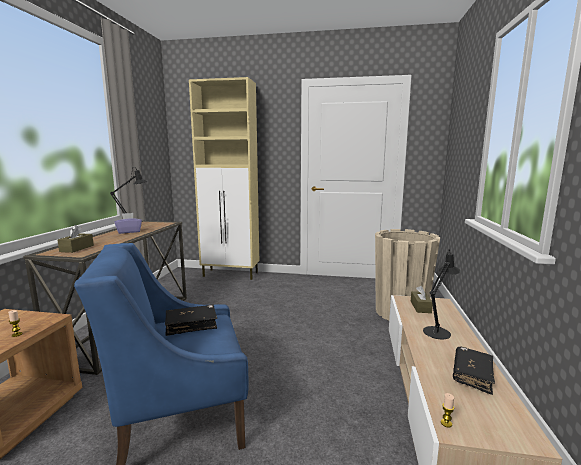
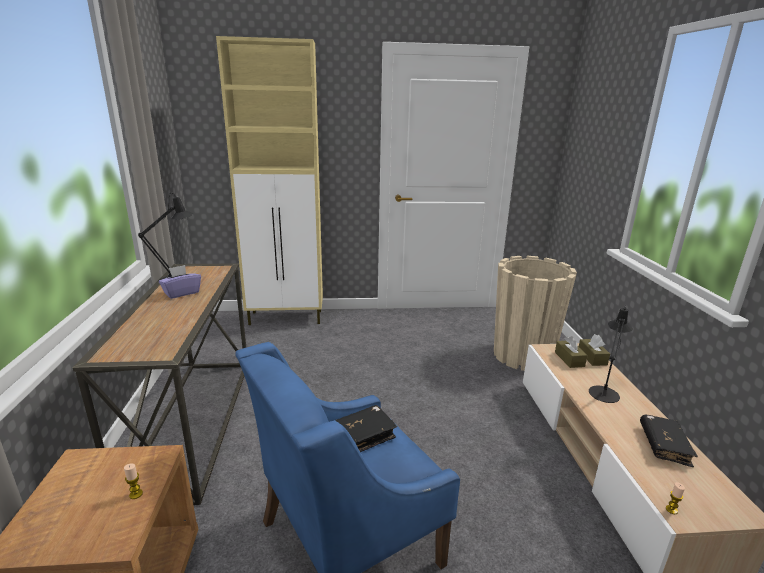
camera: 15 degrees left, 10 degrees up
brown tissue box [58,225,94,253] -> brown tissue box moved to [579,334,610,366]

